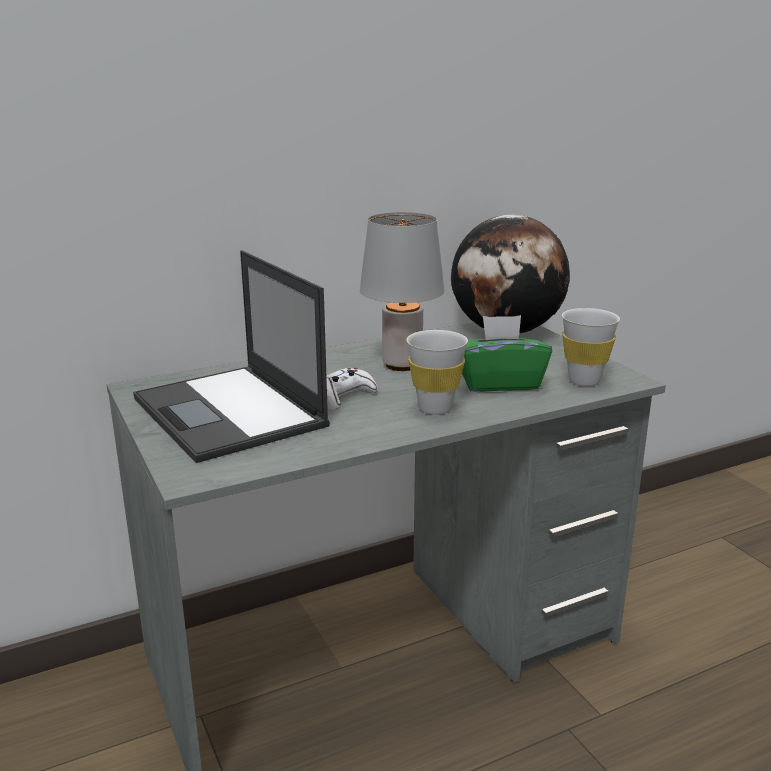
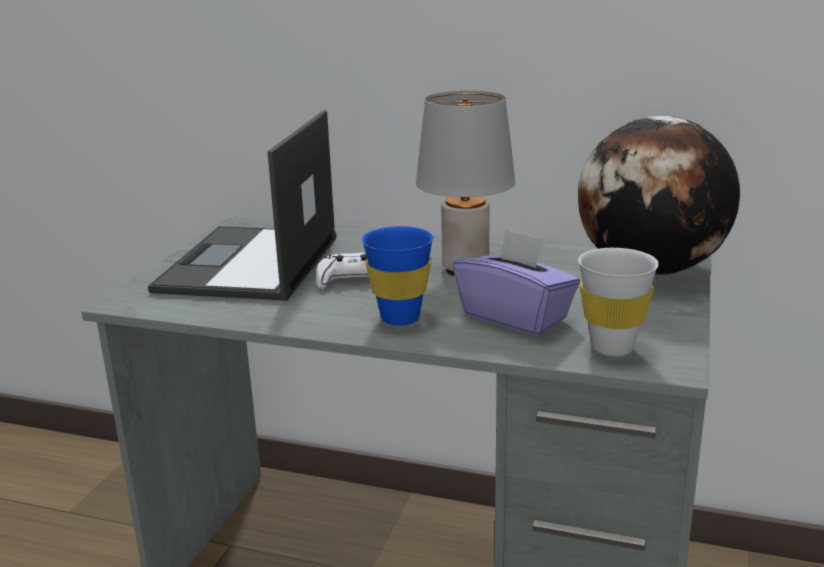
camera: 45 degrees right, 0 degrees up
white cup [406,330,468,415] -> blue cup [362,226,434,326]
green tissue box [462,315,552,392] -> purple tissue box [453,229,580,336]

